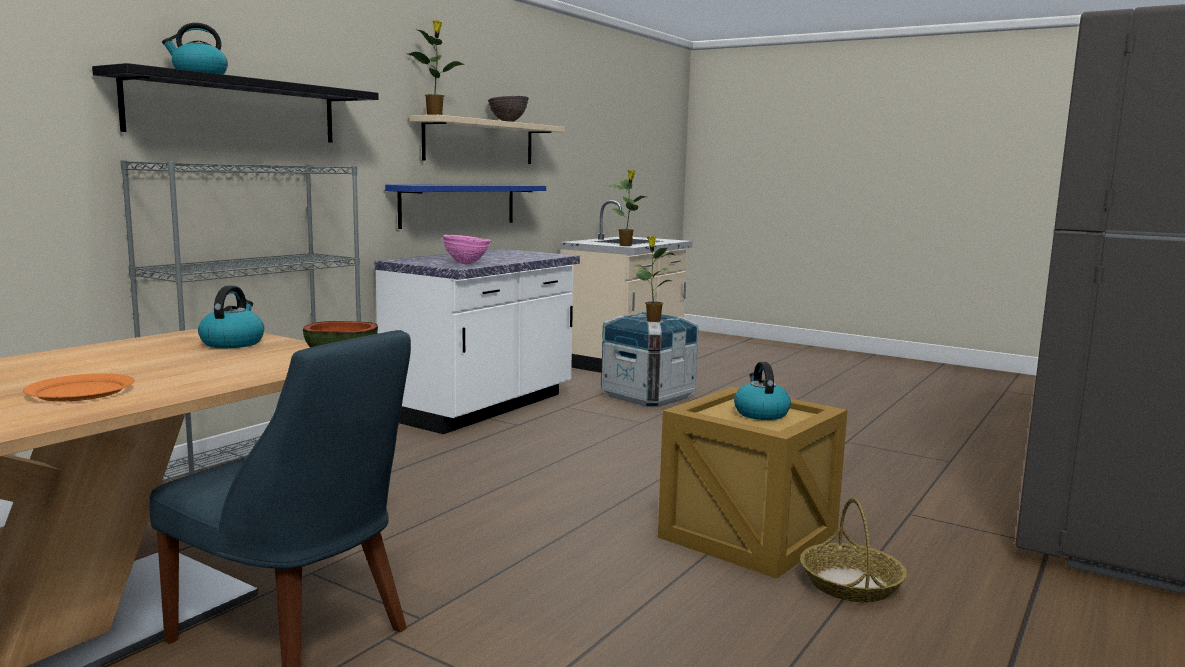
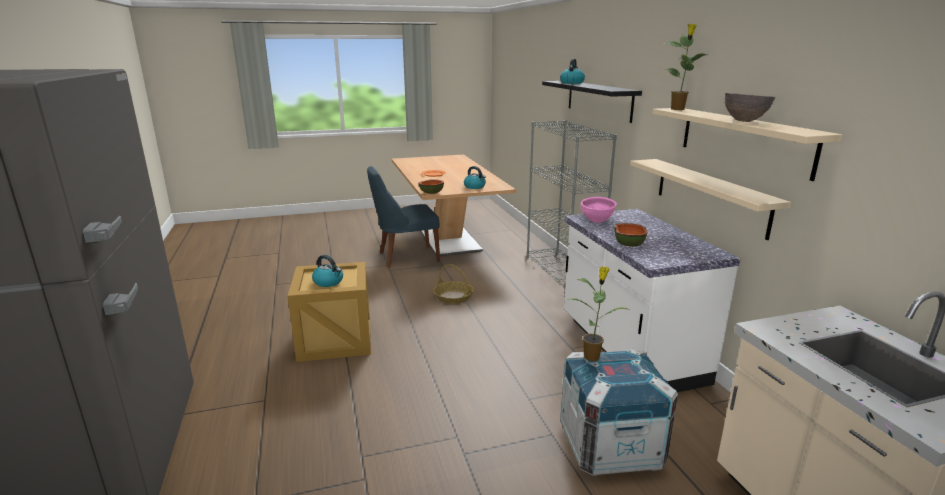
camera: 130 degrees right, 10 degrees up
blue shelf [385,185,546,229] -> beige shelf [630,159,791,240]
potted plant [608,170,646,246] -> none
basket [800,498,907,602] -> basket moved to [433,264,474,304]
none -> bowl [614,223,648,247]

